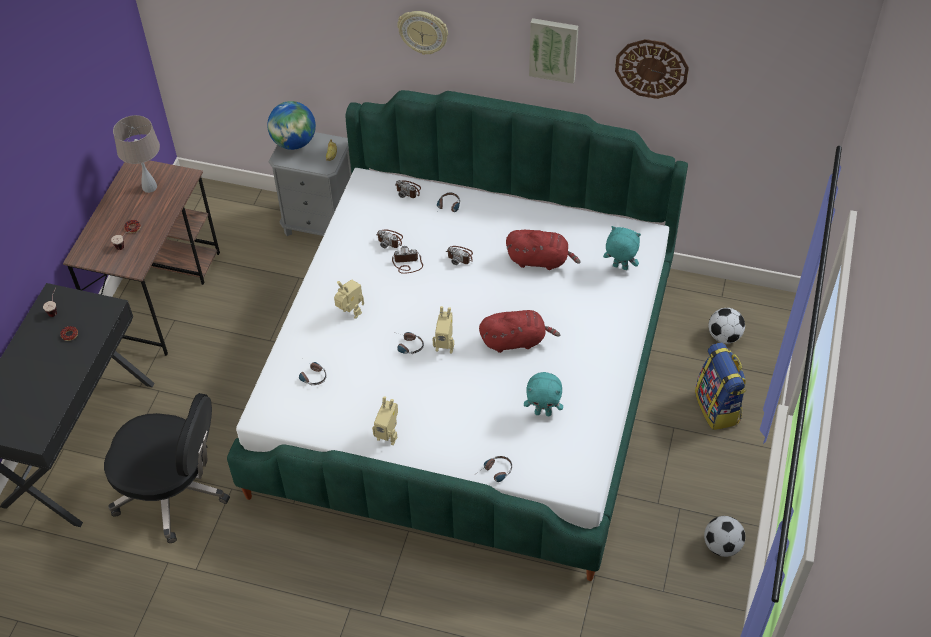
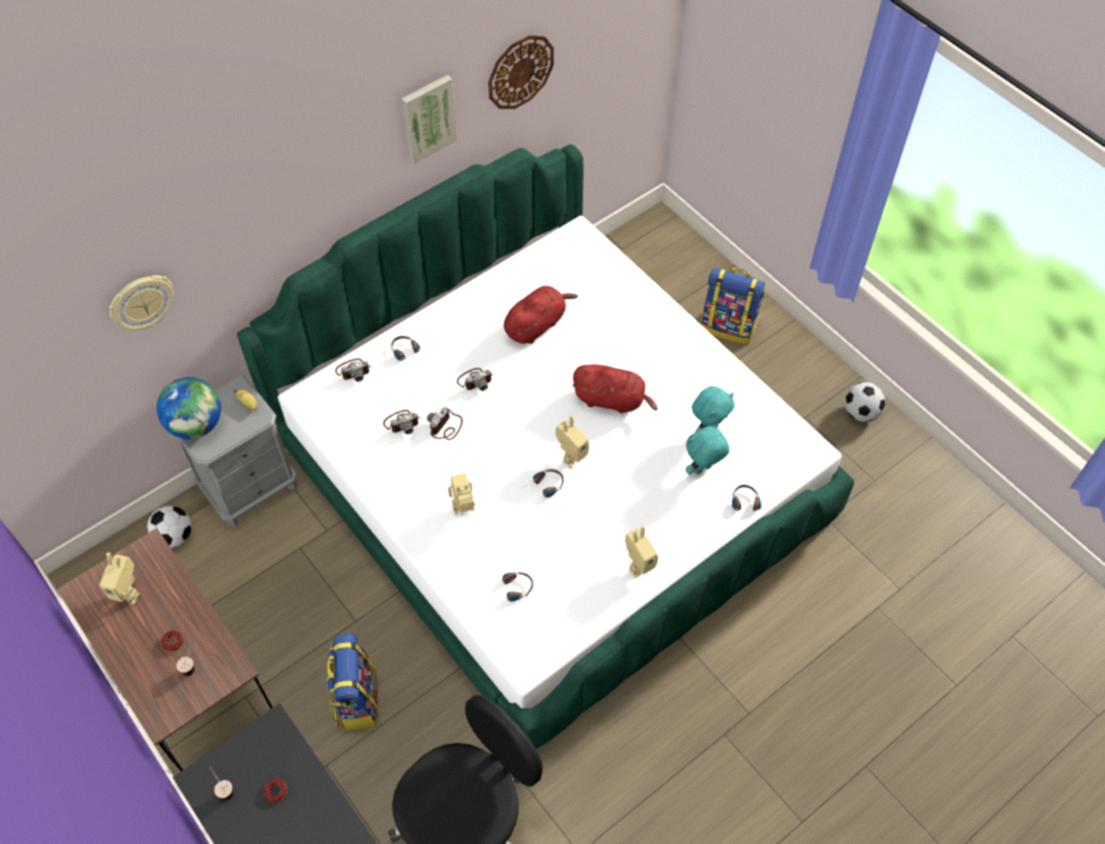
camera: 55 degrees left, 5 degrees up
beige table lamp [113,115,160,193] -> toy robot [100,553,140,604]
wall clock [397,11,448,55] -> wall clock moved to [109,275,174,330]
red plush toy [479,310,560,353] -> red plush toy turned 75 degrees clockwise [572,364,658,413]
turquoise plush toy [603,226,641,270] -> turquoise plush toy moved to [686,424,729,475]
football [708,308,745,344] -> football moved to [147,506,192,548]
none -> backpack [326,633,378,731]

